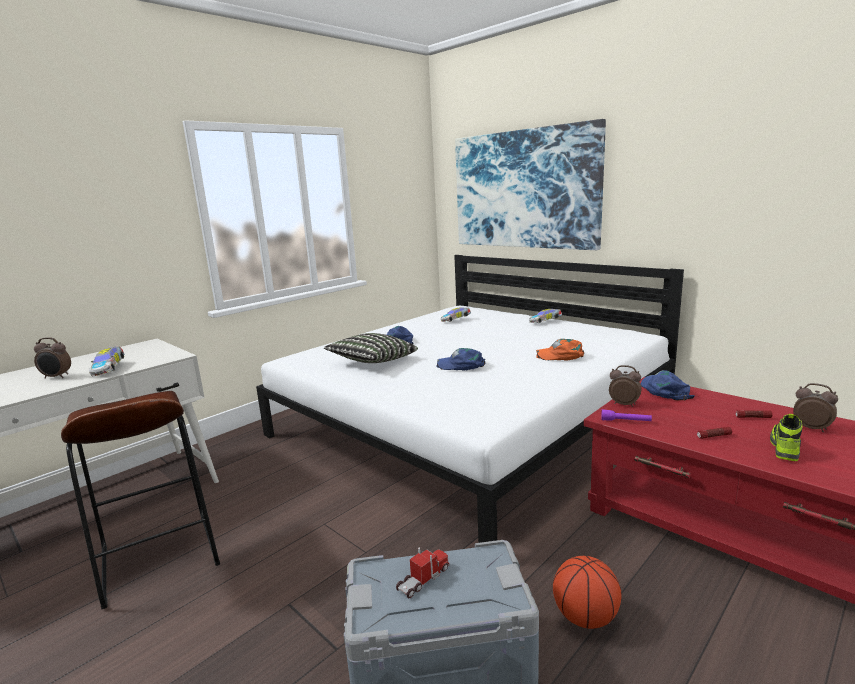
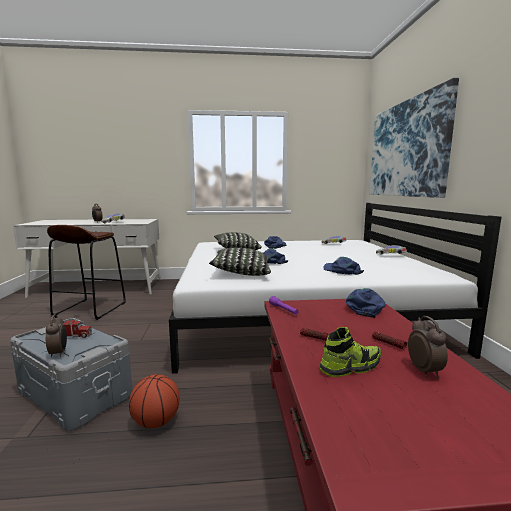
camera: 40 degrees right, 5 degrees down
orange cap [536,339,584,361] -> blue cap [323,257,364,275]
alarm clock [609,365,641,407] -> alarm clock moved to [46,314,67,357]
none -> pillow [209,248,271,276]

